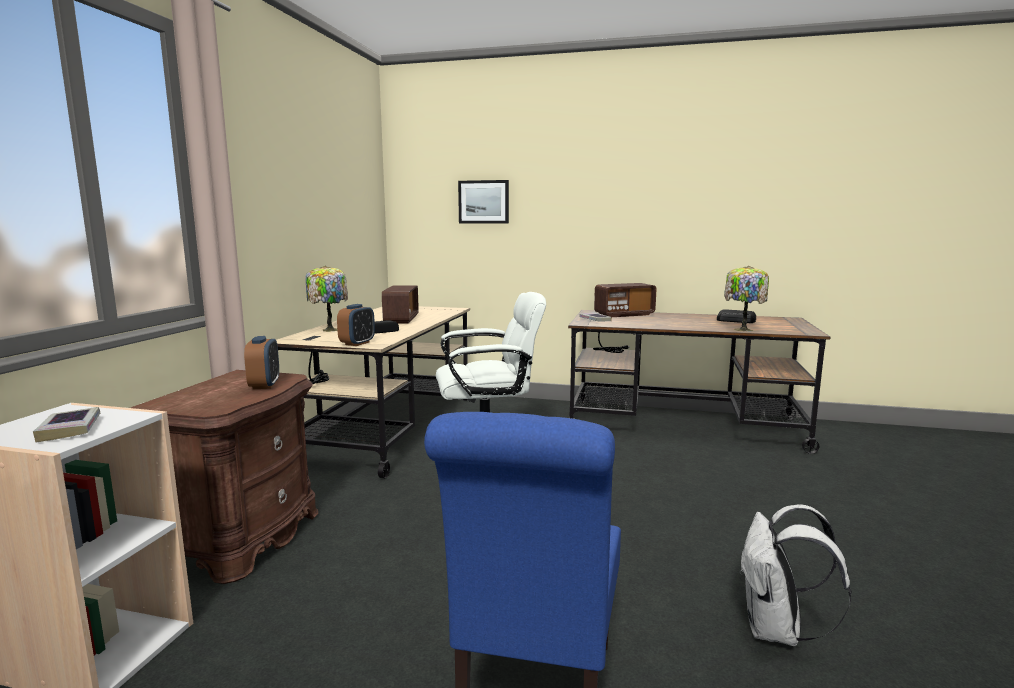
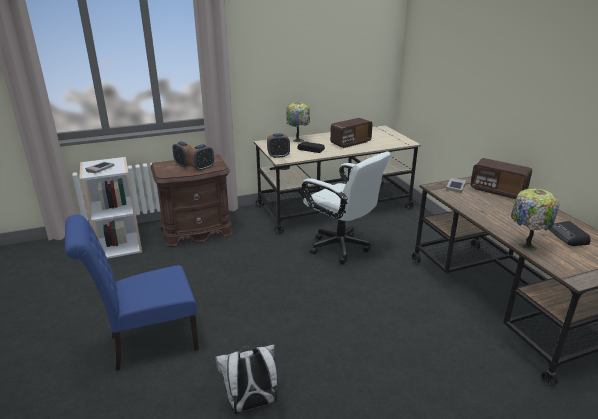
camera: 55 degrees right, 15 degrees up
picture [458,180,509,224] -> none
none -> alarm clock [172,141,192,168]

